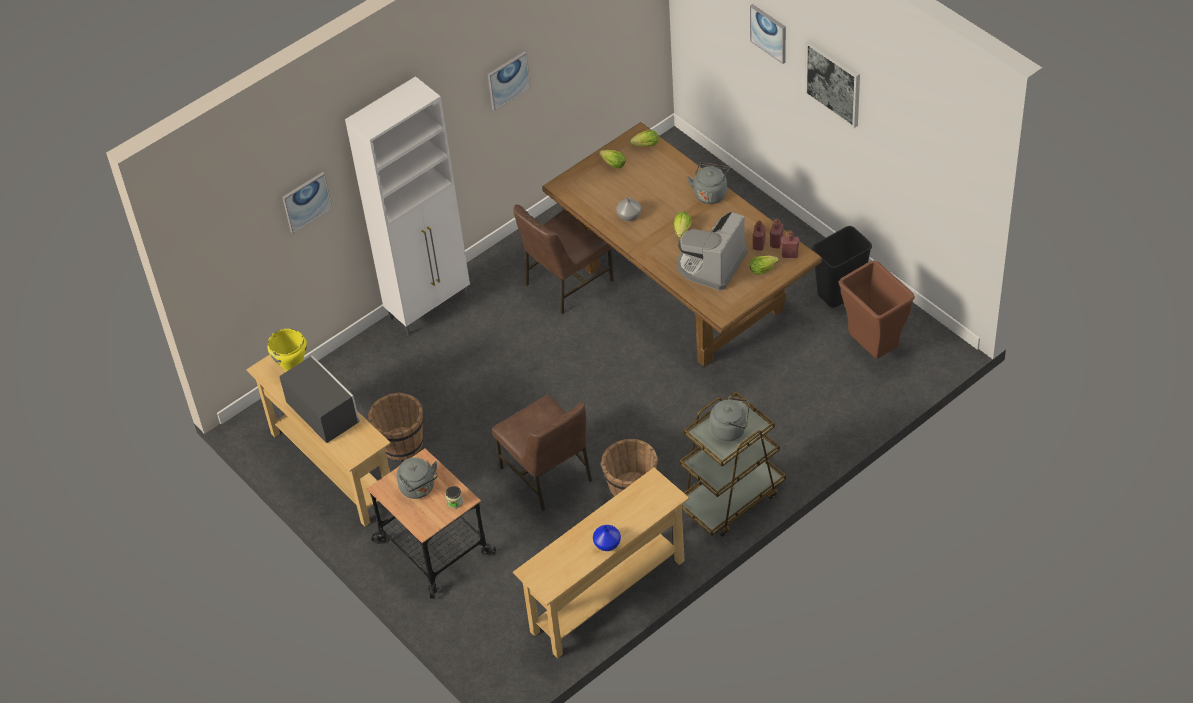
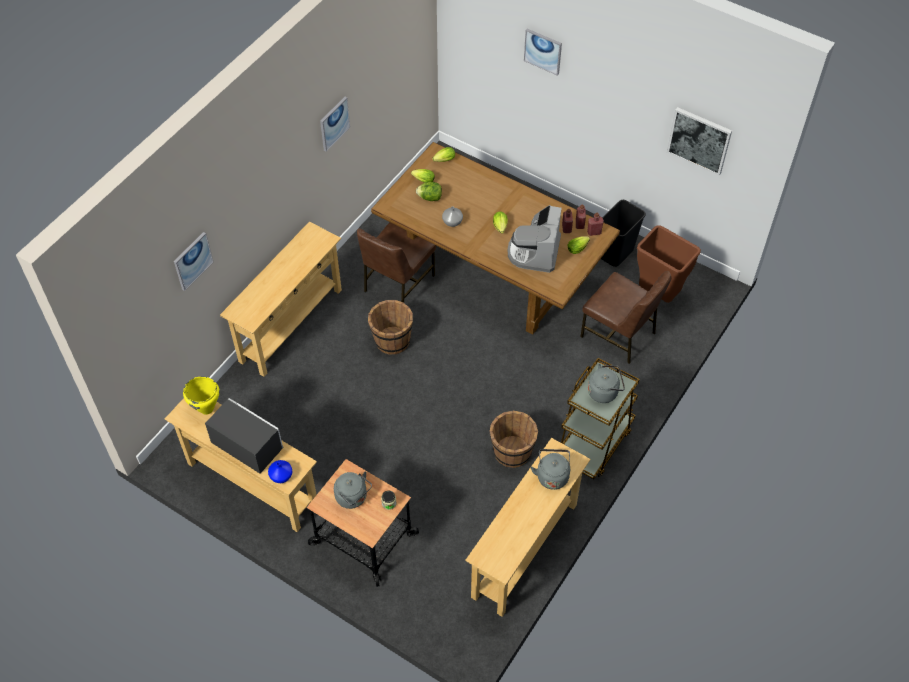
camera: 20 degrees left, 5 degrees up
white cabinet [345,76,470,336] -> beige console table [220,221,342,377]
brown bucket [368,393,424,461] -> brown bucket moved to [368,300,413,354]
brown chair [492,395,592,511] -> brown chair moved to [580,271,671,364]
blue vase [593,525,621,551] -> blue vase moved to [268,460,293,483]
grey kettle [687,162,730,204] -> grey kettle moved to [531,449,570,490]
picture [805,40,860,128] -> picture moved to [667,107,732,175]
none -> lettuce [416,182,442,201]

